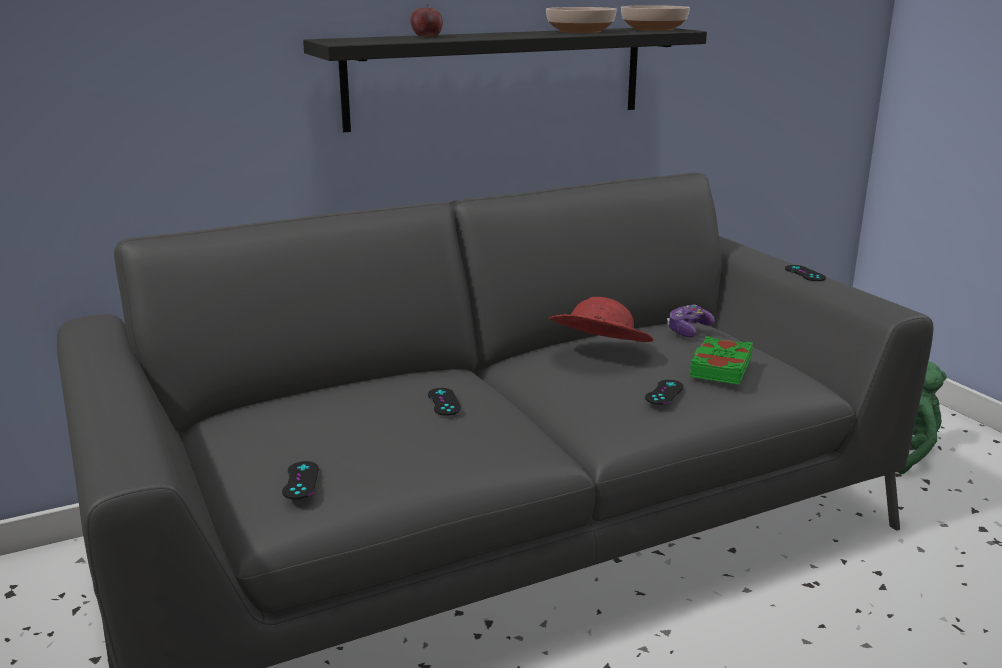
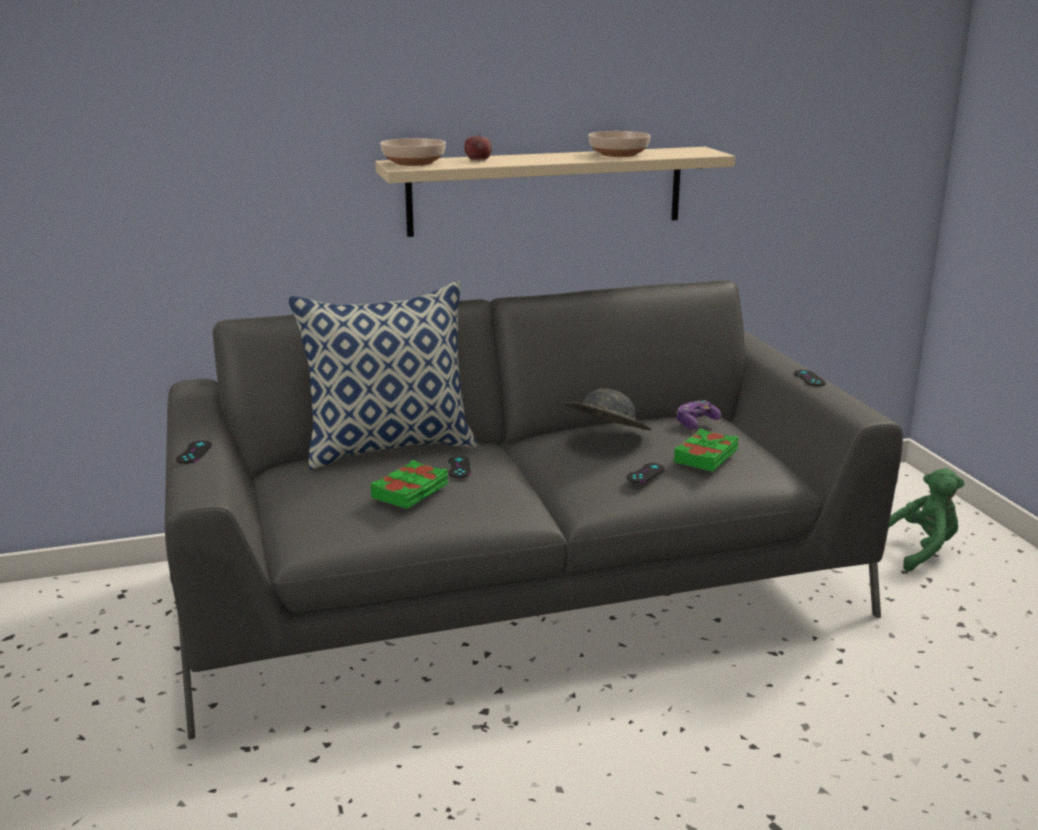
camera: 10 degrees right, 0 degrees up
black game controller [282,461,319,499] -> black game controller moved to [176,441,212,464]
black shelf [303,28,707,132] -> beige shelf [375,147,735,237]
red hat [549,297,653,342] -> grey hat [564,388,651,430]
bowl [621,5,690,31] -> bowl moved to [380,138,446,166]
none -> pillow [288,281,478,470]
none -> green book [370,460,448,509]

